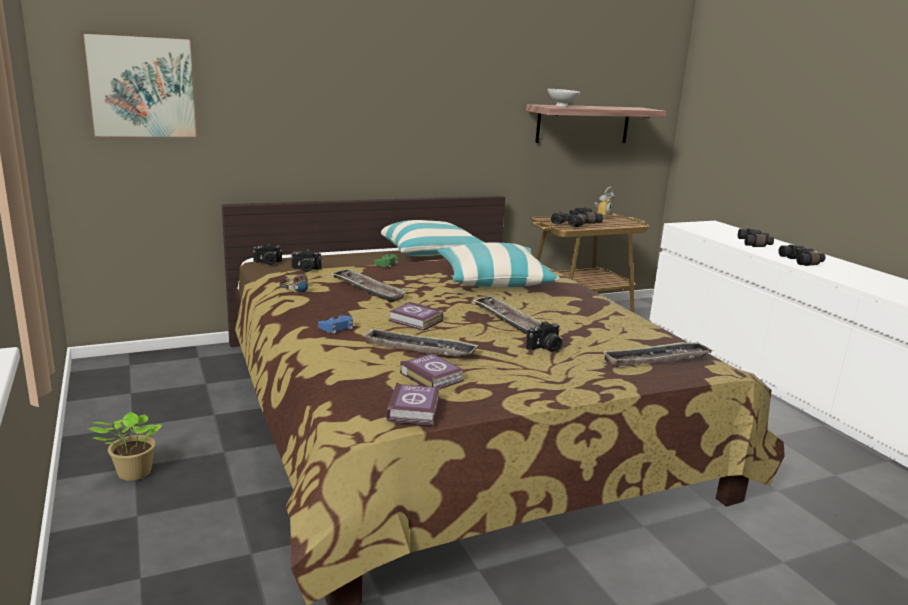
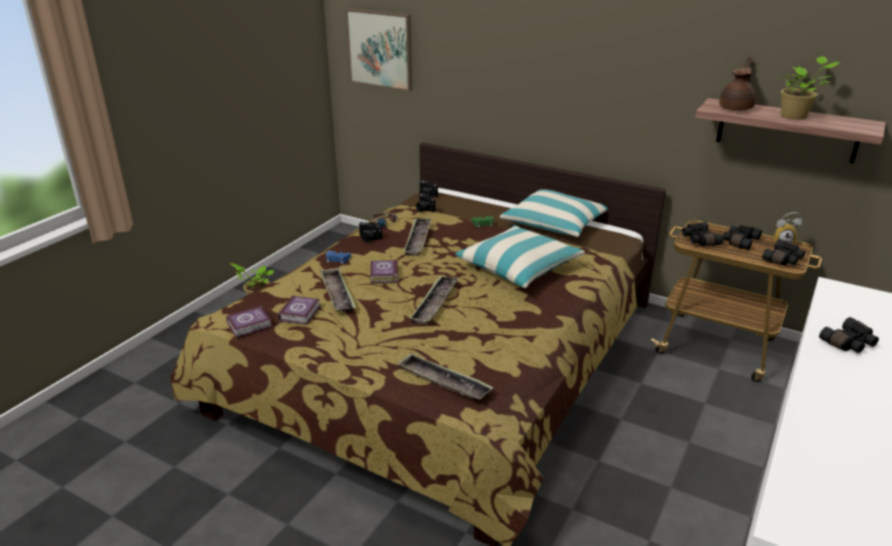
camera: 55 degrees right, 10 degrees up
camera [526,321,562,352] -> camera moved to [358,221,382,242]
white bowl [548,89,580,107] -> brown teapot [719,57,756,111]
black binoculars [778,245,825,266] -> black binoculars moved to [762,239,805,265]
none -> potted plant [781,56,840,120]

